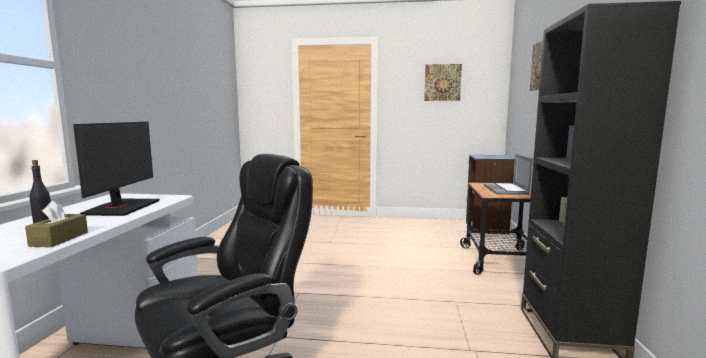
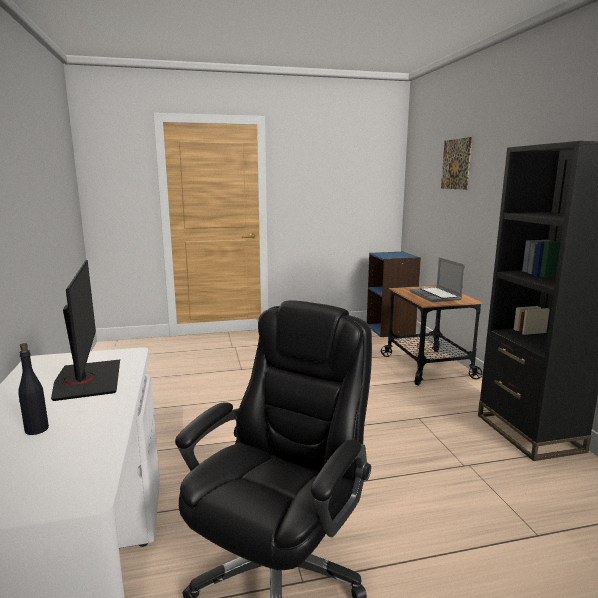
camera: 20 degrees left, 5 degrees up
brown tissue box [25,201,88,247] -> none
picture [424,64,462,101] -> none

